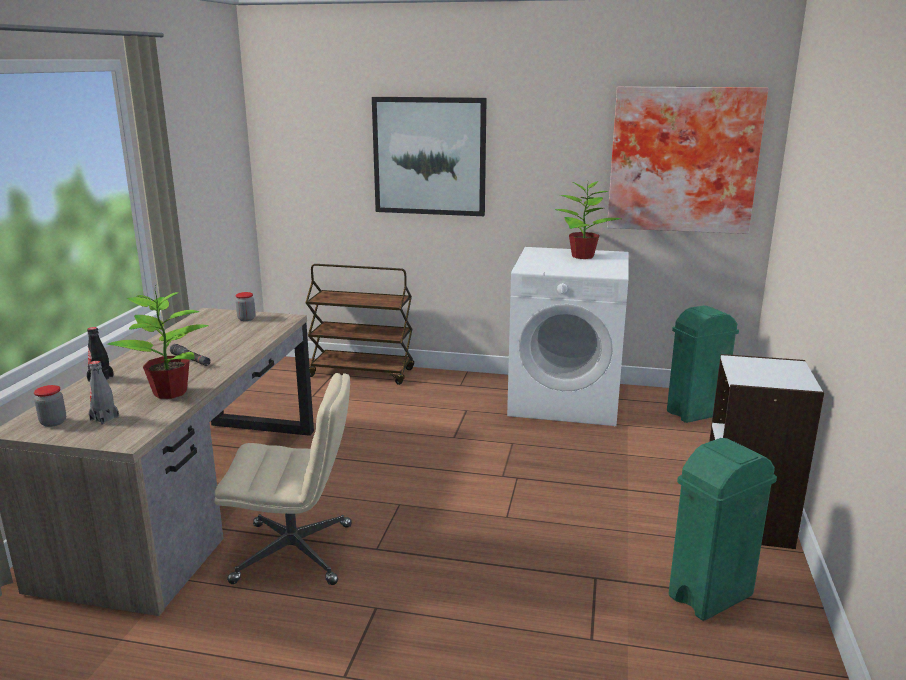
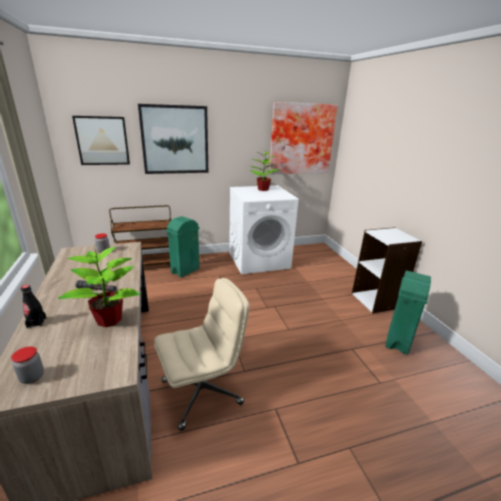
camera: 30 degrees left, 5 degrees up
grey bottle [89,361,119,424] -> none
green trash can [667,305,739,423] -> green trash can moved to [166,216,200,278]
none -> picture [72,116,130,165]

